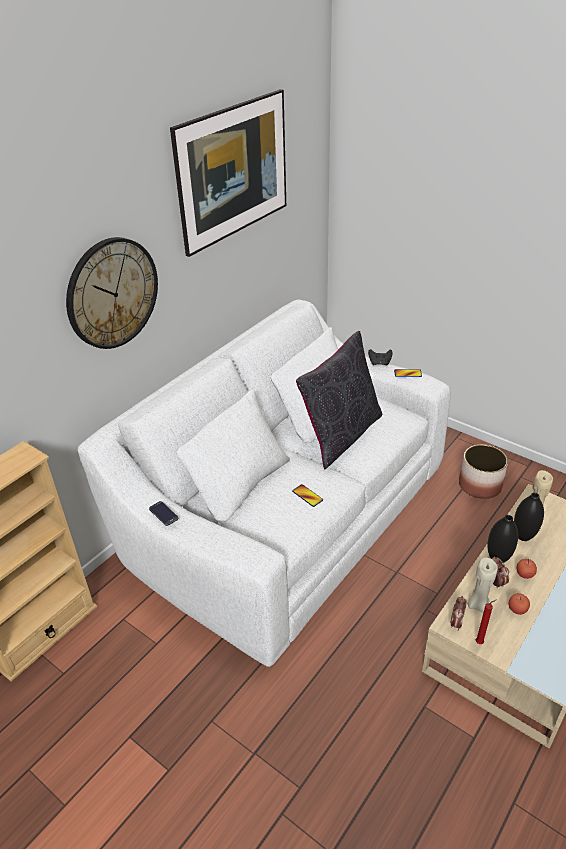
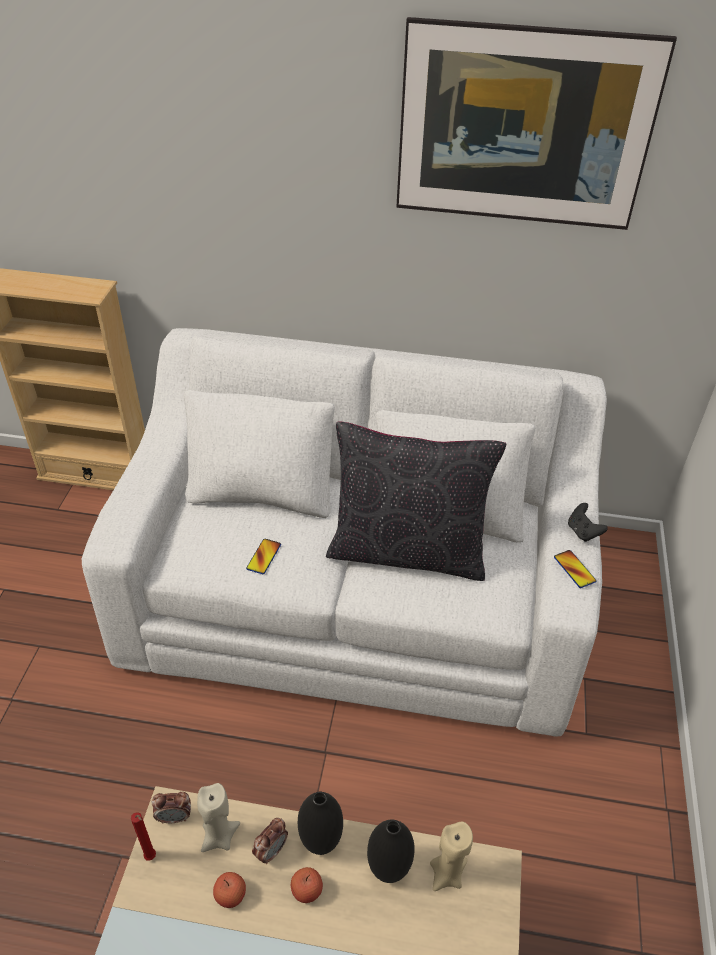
camera: 60 degrees right, 5 degrees up
wall clock [66,237,158,349] -> none
phone [149,501,179,526] -> none
planter [459,444,508,499] -> none

